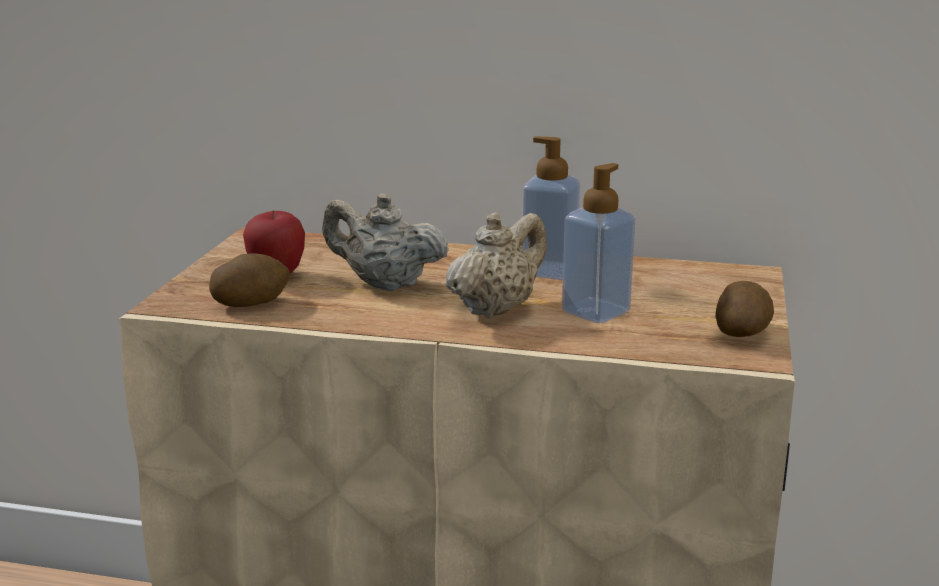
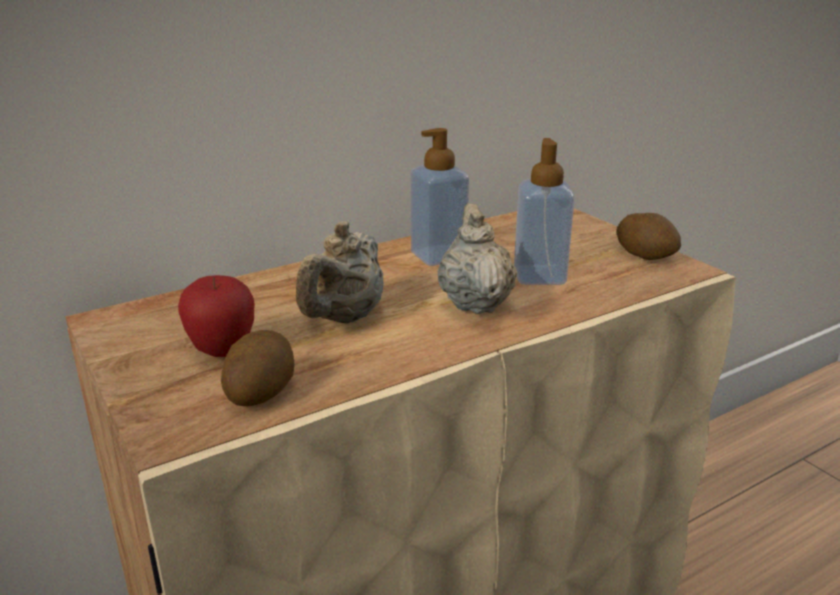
camera: 45 degrees left, 5 degrees up
beige teapot [322,193,449,291] -> beige teapot turned 45 degrees counterclockwise [296,221,383,323]

